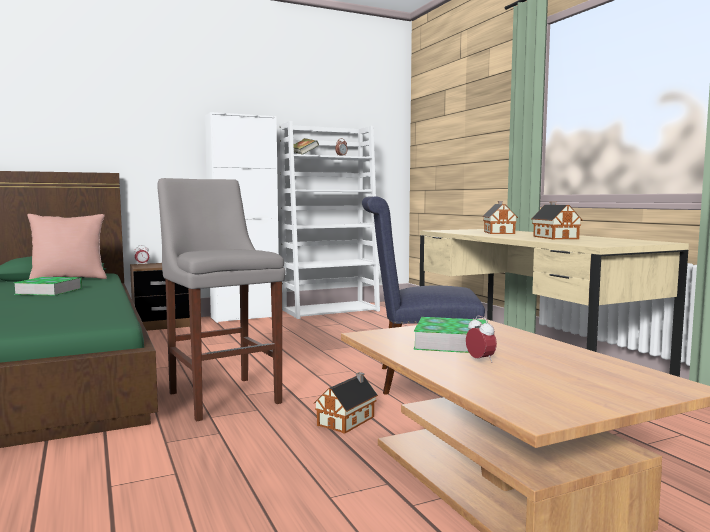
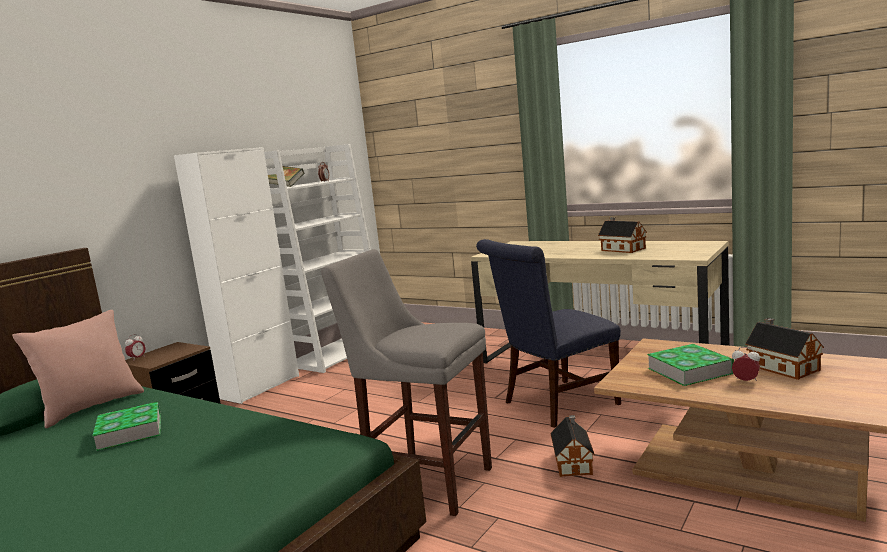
camera: 30 degrees left, 5 degrees up
toy house [482,201,518,234] -> toy house moved to [745,318,824,380]

